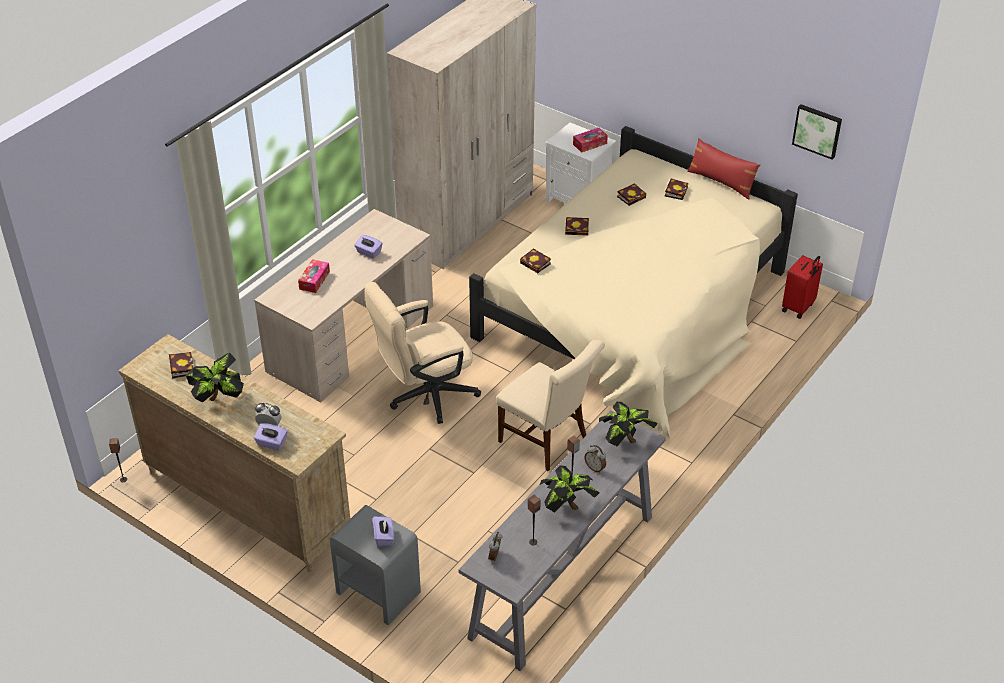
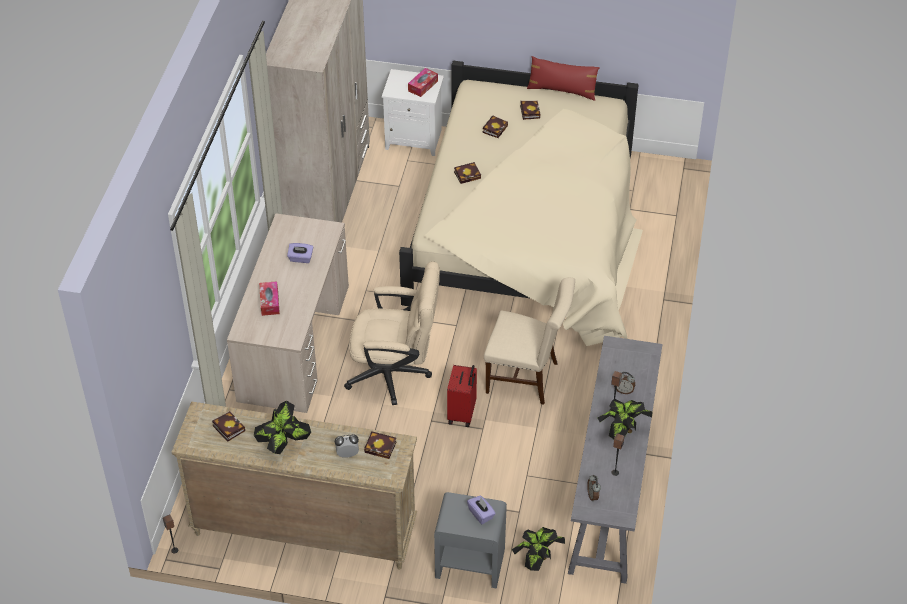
camera: 25 degrees left, 5 degrees up
purple tissue box [254,423,288,450] -> none
beige office chair [364,282,481,424] -> beige office chair turned 120 degrees counterclockwise [344,262,440,405]
book [520,249,551,273] -> book moved to [364,431,396,459]
potted plant [599,402,658,446] -> potted plant moved to [512,527,565,571]
red suitcase [782,255,823,319] -> red suitcase moved to [447,365,477,427]
picture [792,104,842,160] -> none

